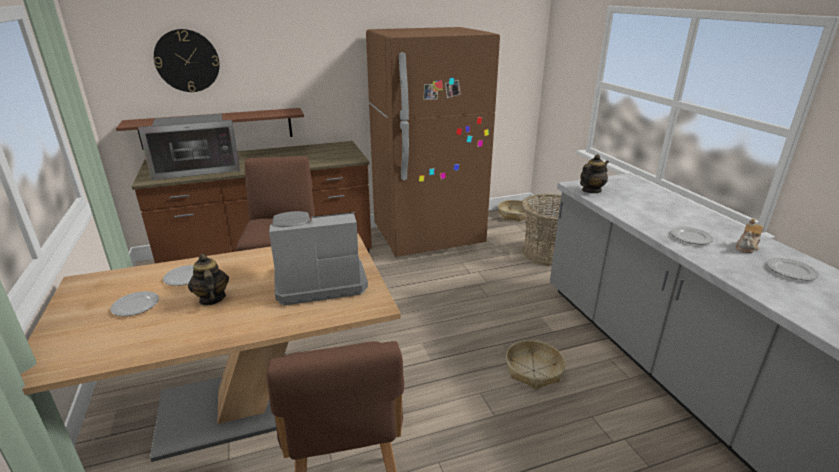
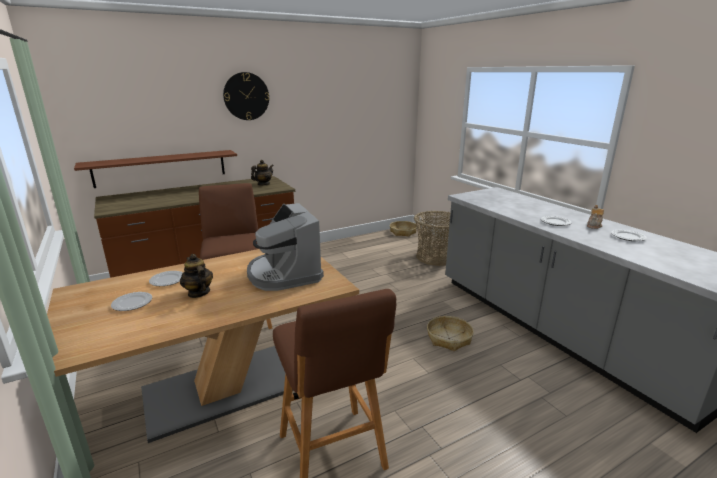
camera: 10 degrees left, 5 degrees down
microwave [138,114,241,180] -> none
wall clock [154,29,220,92] -> wall clock moved to [223,72,269,120]
coffee machine [269,211,368,305] -> coffee machine turned 90 degrees counterclockwise [247,203,324,291]
brown fridge [366,27,500,257] -> none
teapot [580,154,609,193] -> teapot moved to [251,160,274,185]

